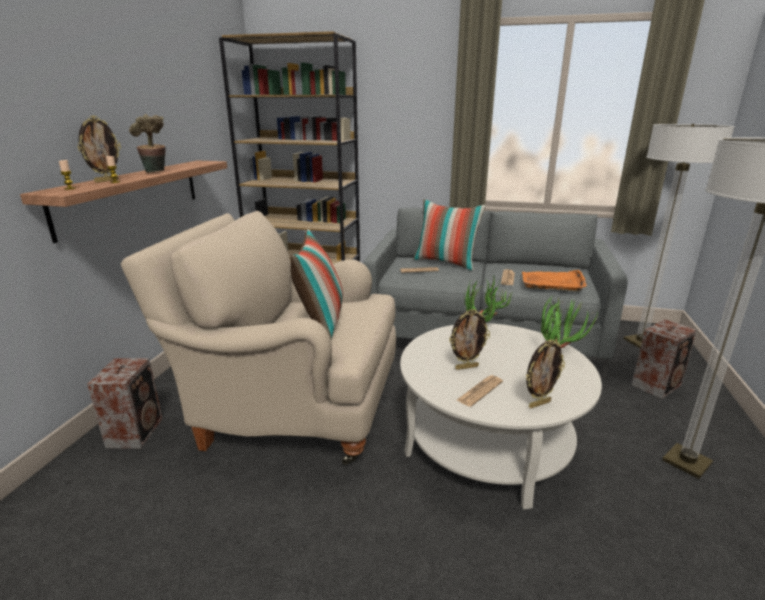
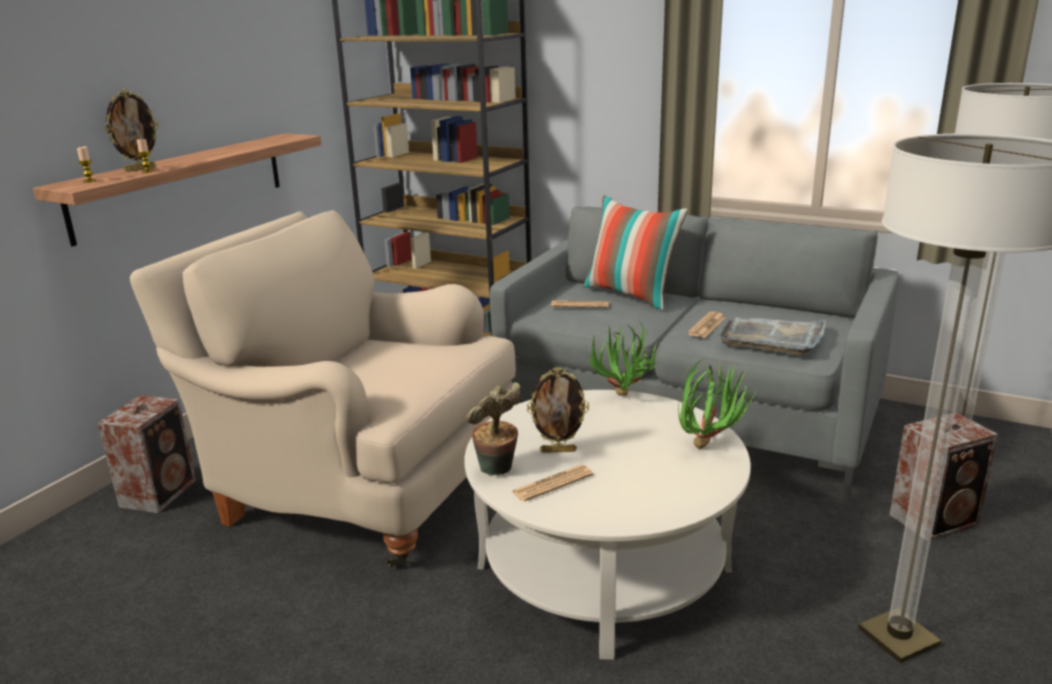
camera: 15 degrees right, 0 degrees up
potted plant [129,114,165,172] -> potted plant moved to [466,382,521,475]
pillow [290,229,343,339] -> none
orange tray [522,270,587,291] -> grey tray [718,317,827,355]
picture frame [526,339,565,408] -> none

